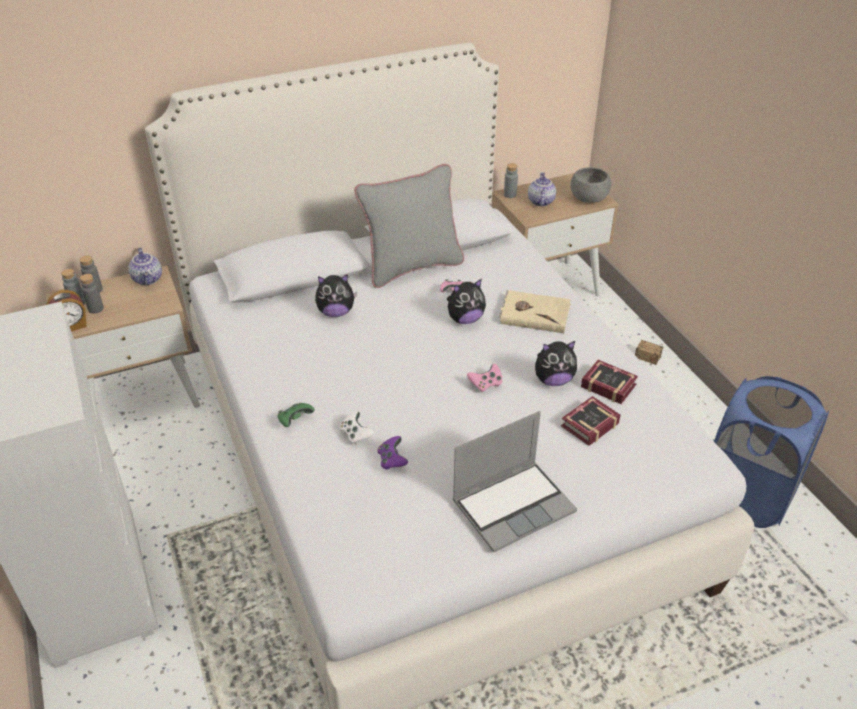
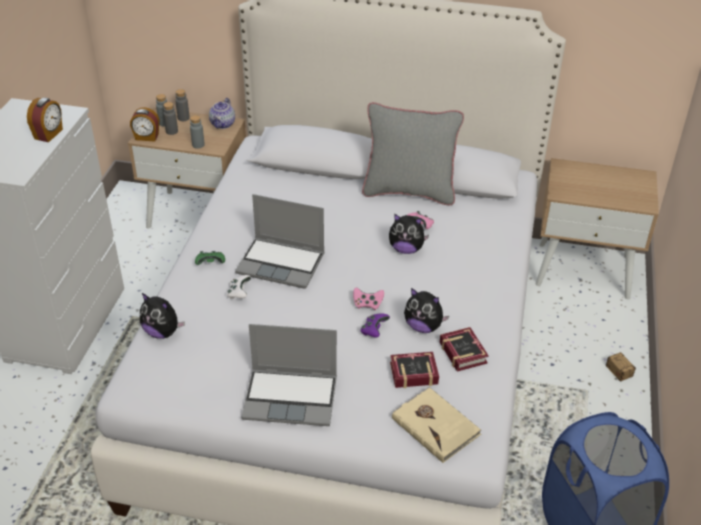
camera: 35 degrees right, 0 degrees up
plush toy [315,274,357,317] -> plush toy moved to [140,293,185,339]
purple game controller [378,436,408,470] -> purple game controller moved to [361,314,390,337]
beige book [499,290,571,333] -> beige book moved to [392,387,481,463]
grey bottle [504,163,518,198] -> grey bottle moved to [190,115,205,149]
teapot [528,172,556,206] -> none
grey bowl [570,167,611,203] -> none
none -> alarm clock [27,98,63,143]
none -> laptop [235,194,325,289]

